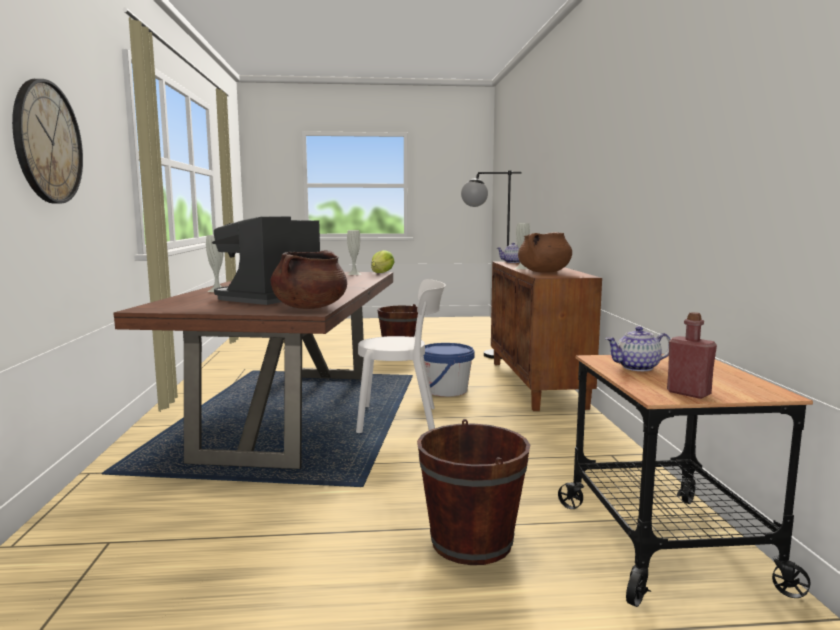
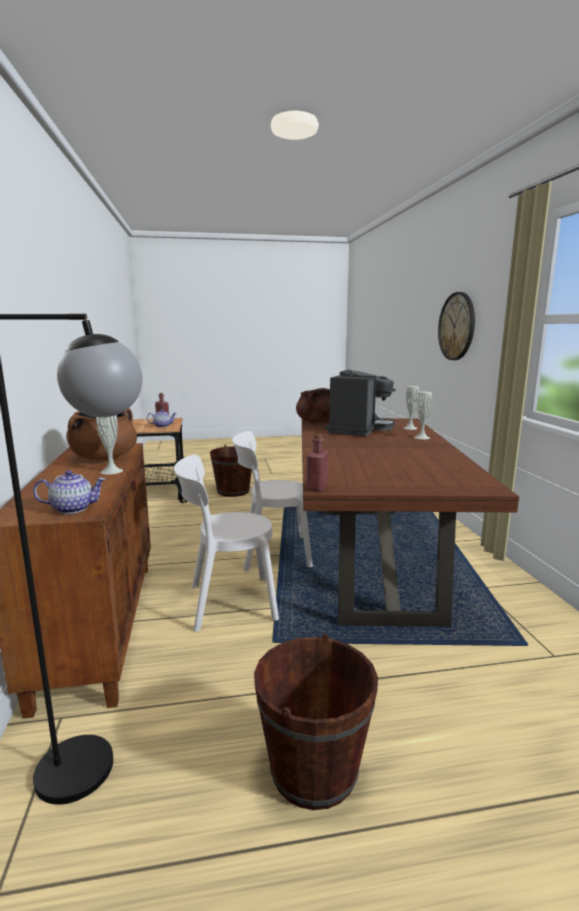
camera: 175 degrees right, 5 degrees up
white vase [347,230,361,275] -> white vase moved to [404,386,419,430]
lettuce [371,250,395,273] -> red bottle [306,433,328,491]
blue bucket [423,343,475,397] -> white chair [174,454,279,632]

